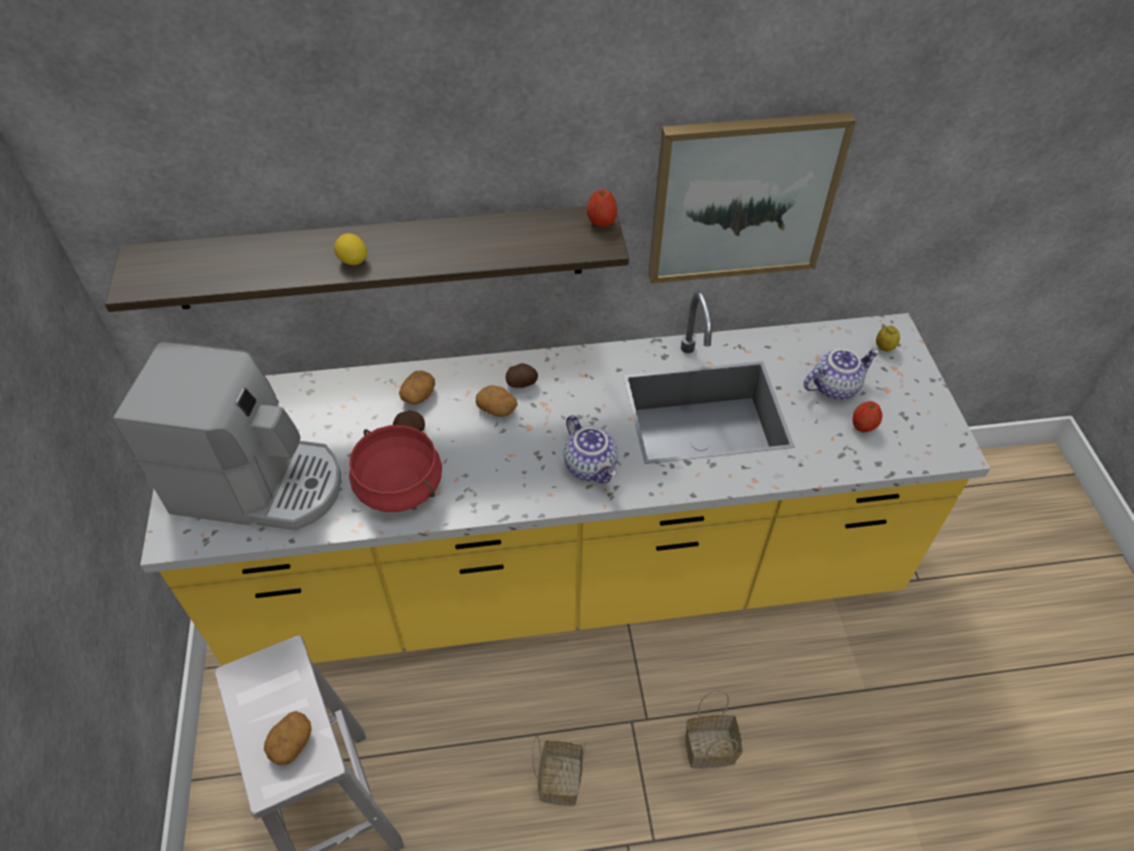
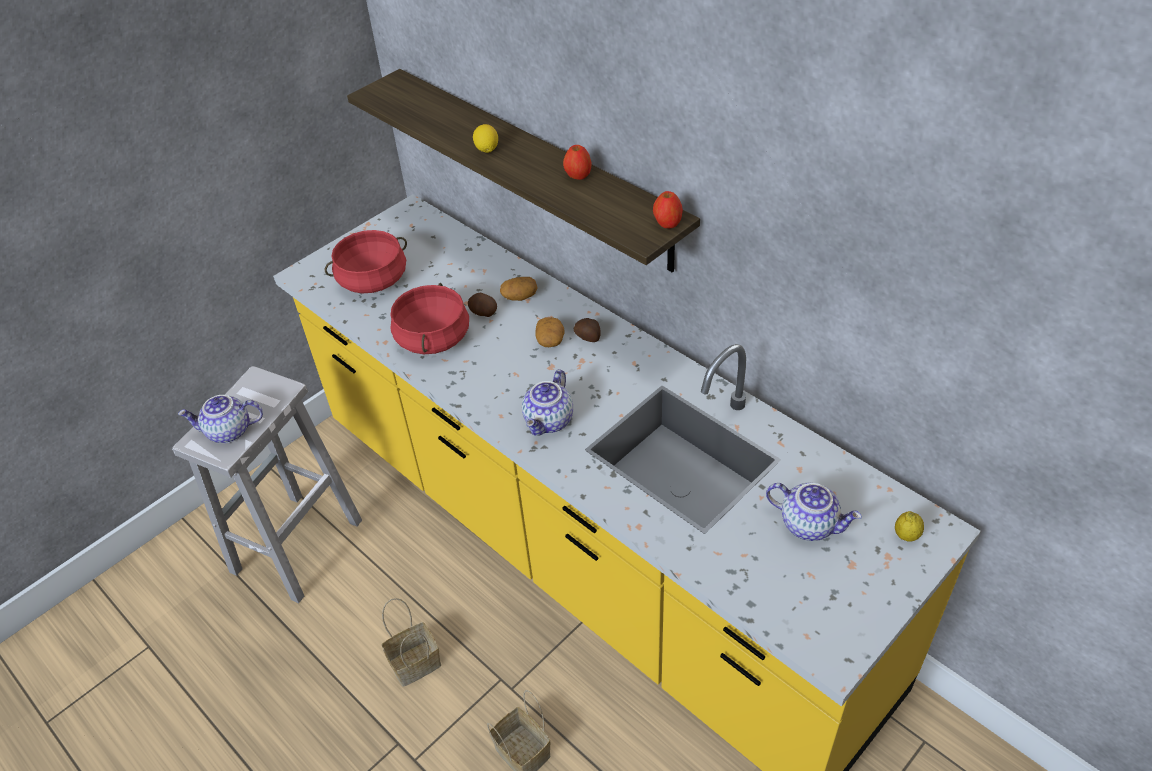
camera: 55 degrees right, 5 degrees down
coffee machine [113,341,341,530] -> red cooking pot [324,230,407,293]
potato [264,711,311,765] -> teapot [178,395,263,443]
picture [648,112,856,284] -> none
apple [852,401,882,432] -> apple moved to [563,145,591,180]

